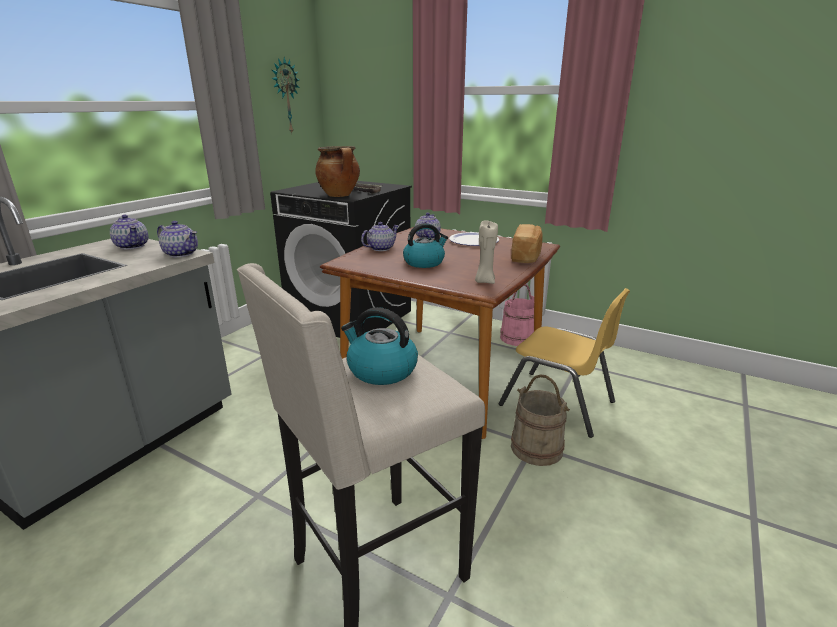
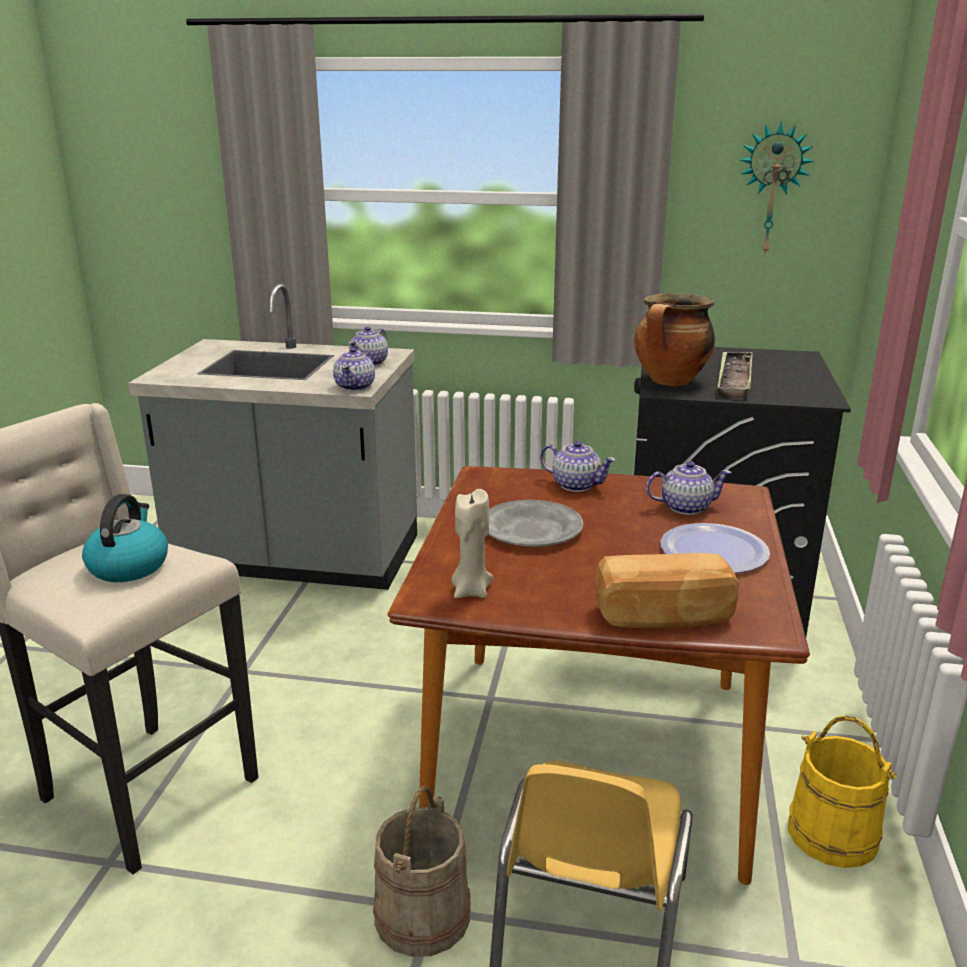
camera: 70 degrees right, 0 degrees up
kettle [403,223,448,268] -> grey plate [489,500,583,547]
pink bucket [500,284,534,346] -> yellow bucket [788,715,898,868]

